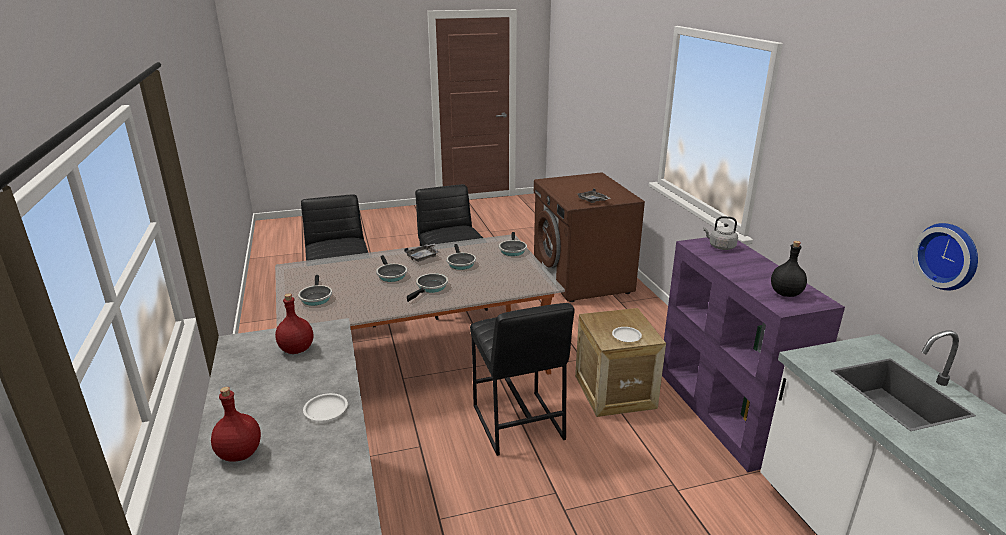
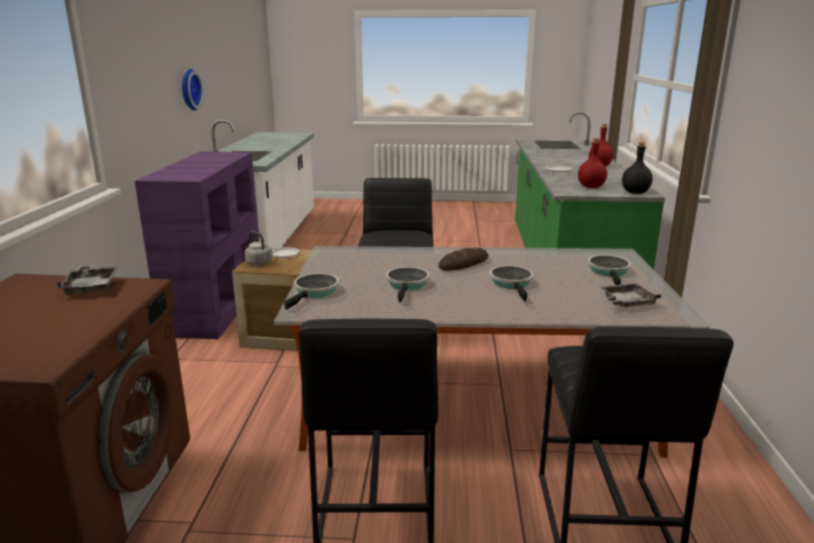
camera: 160 degrees left, 5 degrees down
grey tray [404,244,439,262] -> grey tray moved to [600,283,661,307]
frying pan [407,273,448,302] -> bread [438,248,489,271]
grey kettle [703,216,738,250] -> grey kettle moved to [245,231,273,265]
black bottle [771,241,807,297] -> black bottle moved to [622,142,653,194]

